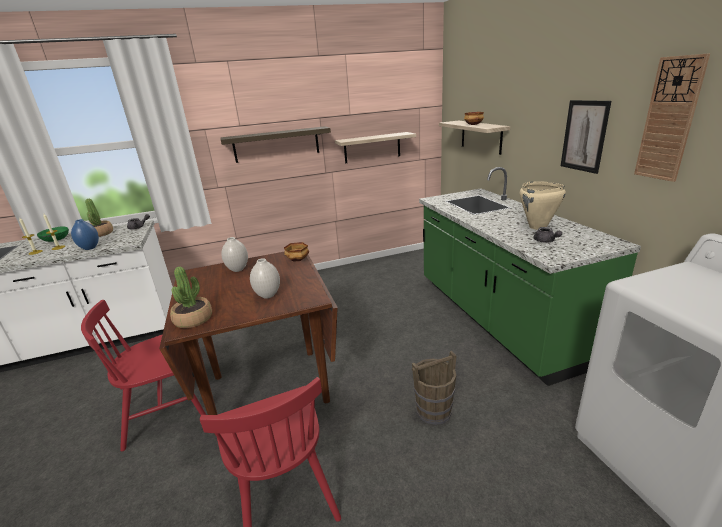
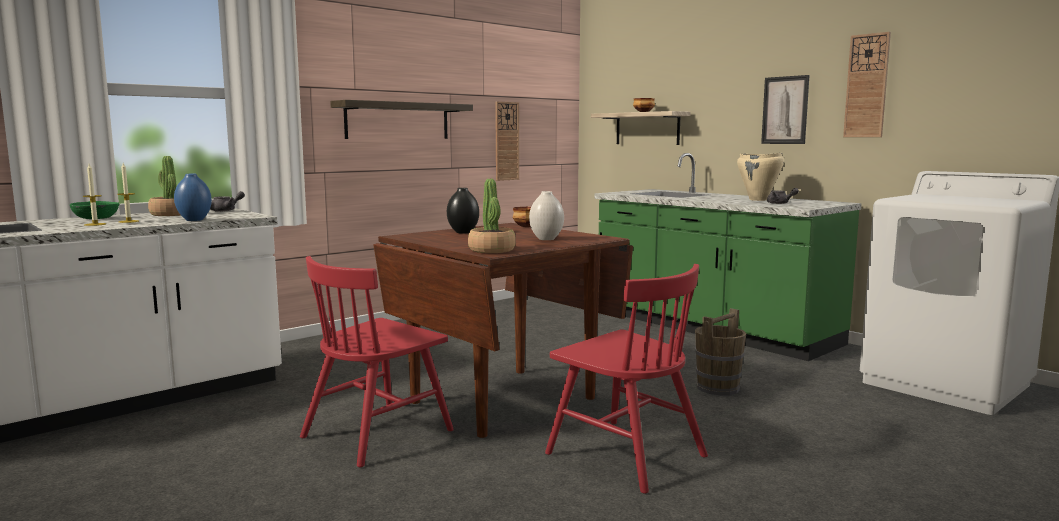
camera: 25 degrees left, 15 degrees down
white vase [221,237,248,272] -> black vase [447,188,479,233]
shelf [335,132,416,163] -> wall clock [495,101,519,181]

